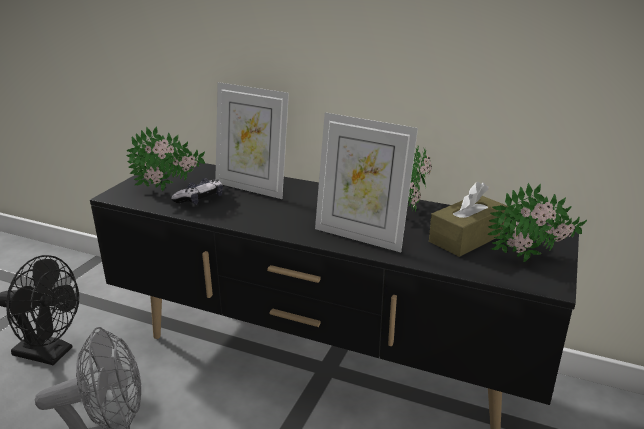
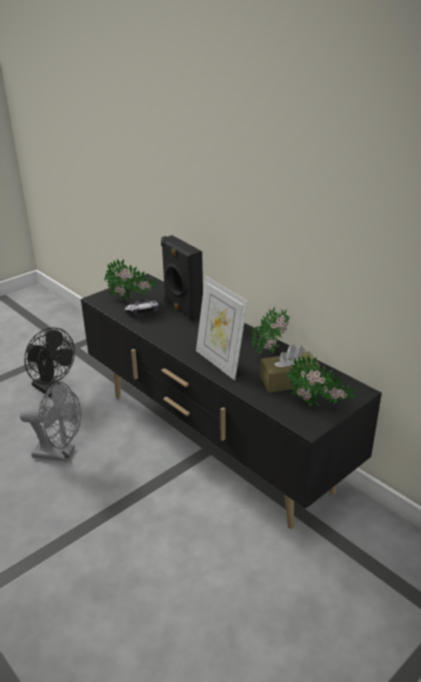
camera: 25 degrees right, 5 degrees up
picture frame [215,82,289,199] -> black speaker [161,235,203,322]

